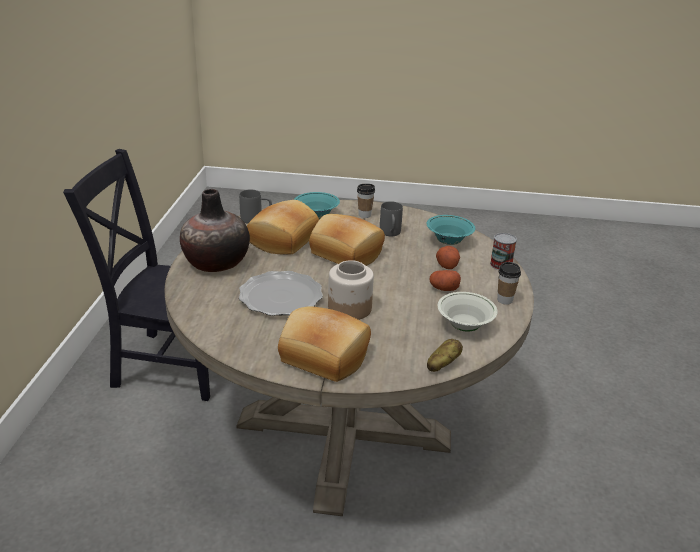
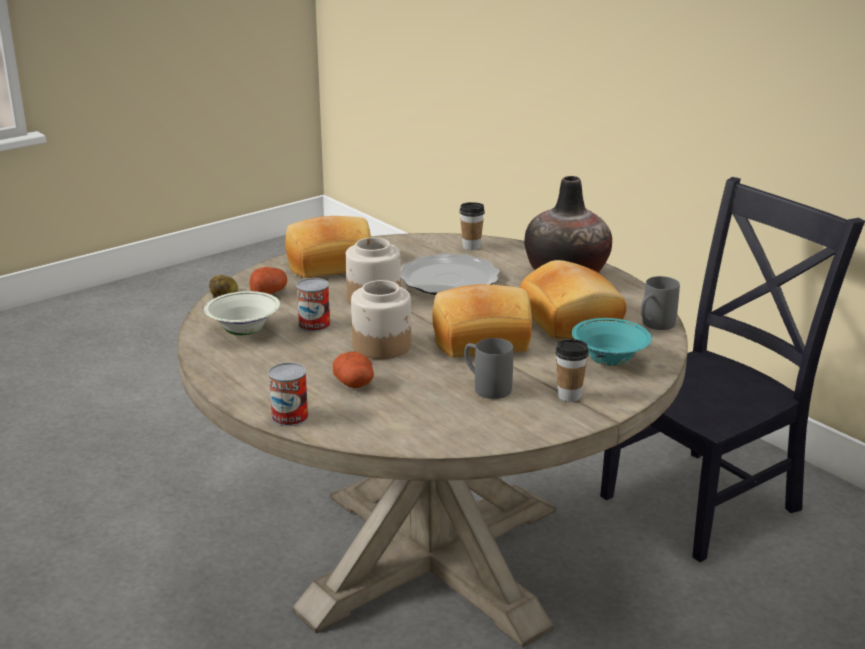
camera: 135 degrees right, 5 degrees down
turquoise bowl [426,215,475,245] -> none
potato [430,270,461,291] -> potato moved to [249,267,287,294]
cup [497,262,521,305] -> cup moved to [460,202,485,250]
none -> can [296,278,330,332]
none -> jar [351,280,411,359]

